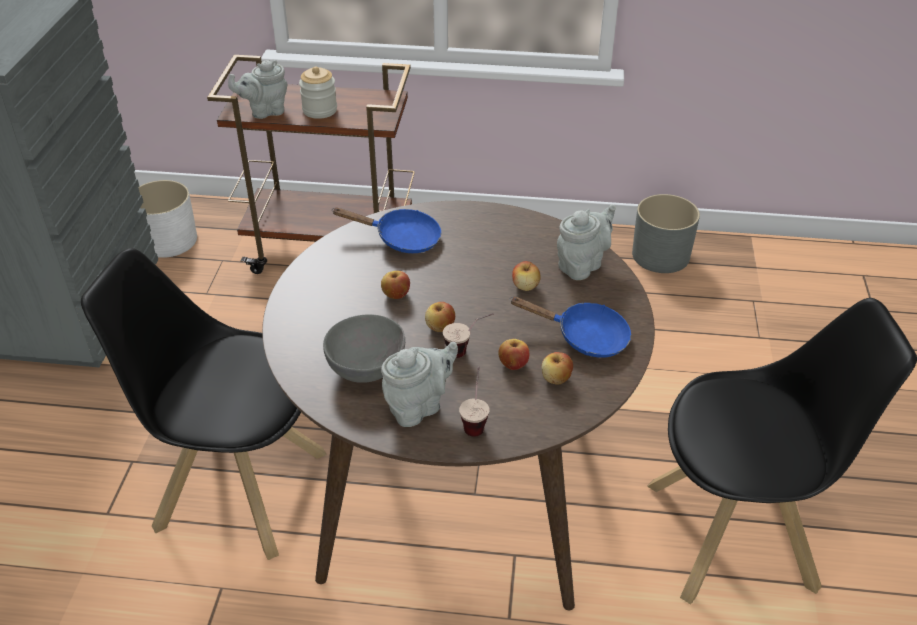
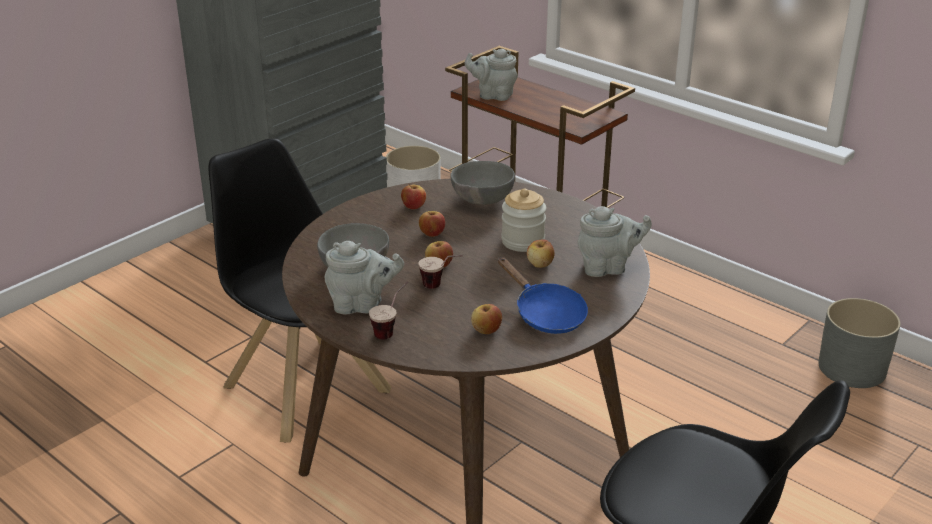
camera: 35 degrees right, 10 degrees down
jar [299,66,337,119] -> jar moved to [501,188,546,252]
blue frying pan [333,208,441,253] -> grey bowl [450,161,515,205]
apple [498,339,529,370] -> apple moved to [401,184,426,209]

